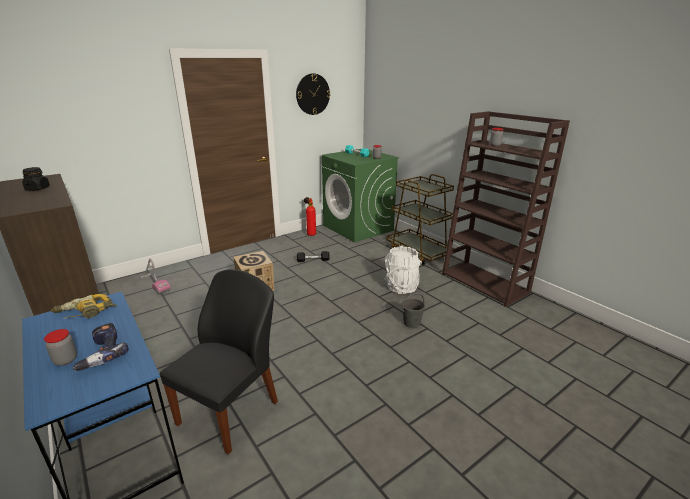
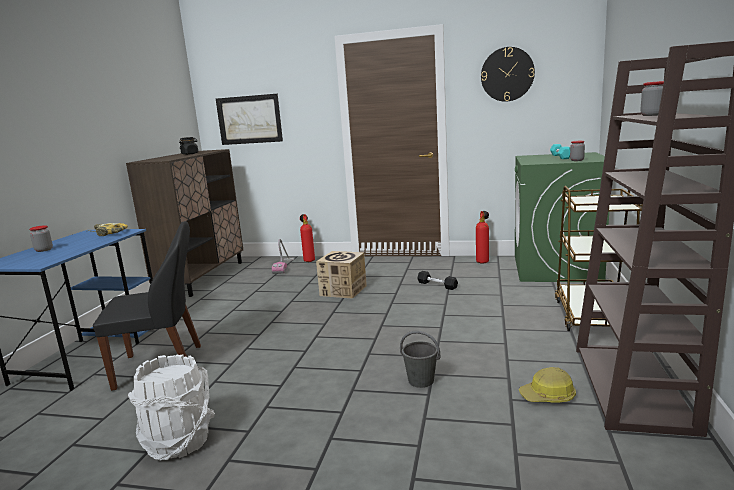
camera: 50 degrees right, 10 degrees down
power drill [73,323,129,371] -> none
white bucket [384,246,422,294] -> white bucket moved to [128,354,215,461]
none -> picture [216,94,283,145]
none -> fire extinguisher [300,214,315,262]
none -> hard hat [519,367,576,403]

